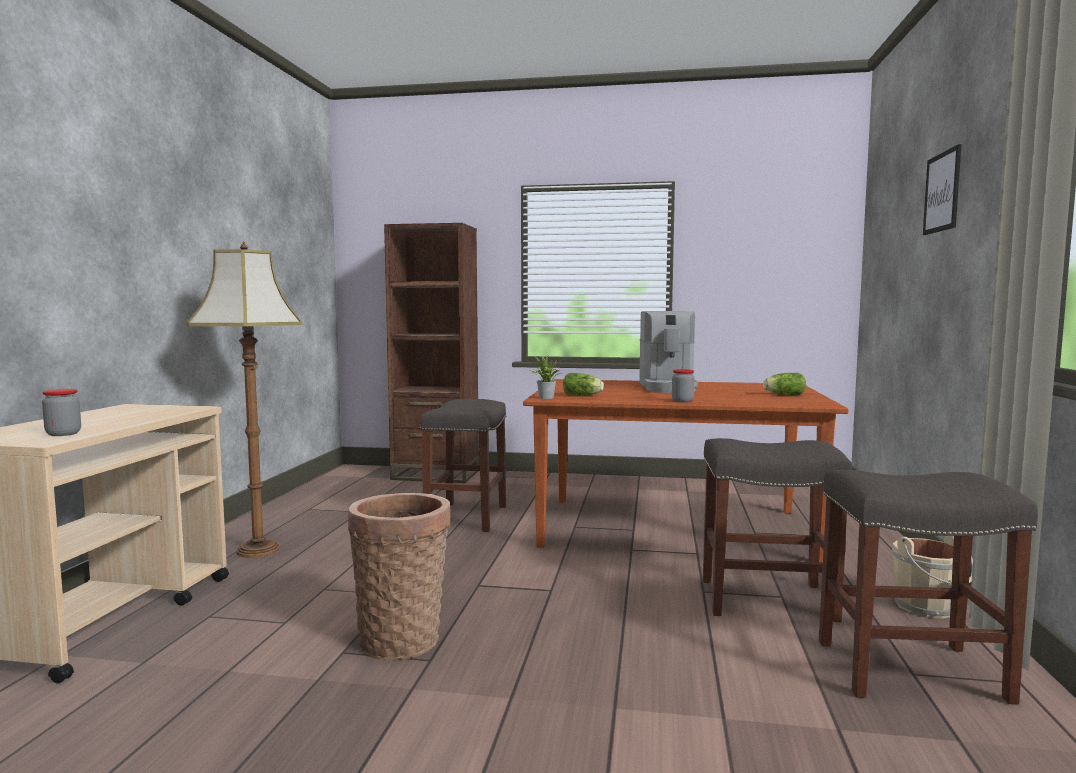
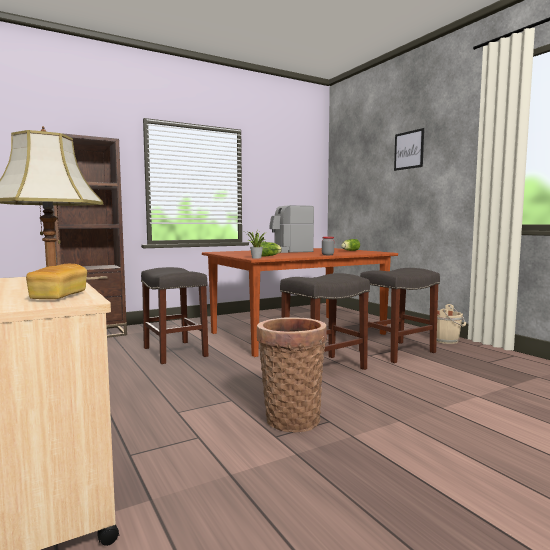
camera: 40 degrees left, 0 degrees up
jar [42,389,81,436] -> bread [26,264,87,299]
coffee machine [639,311,698,393] -> coffee machine turned 105 degrees clockwise [269,205,314,253]
grey stool [818,470,1038,705] -> grey stool moved to [280,273,370,370]

